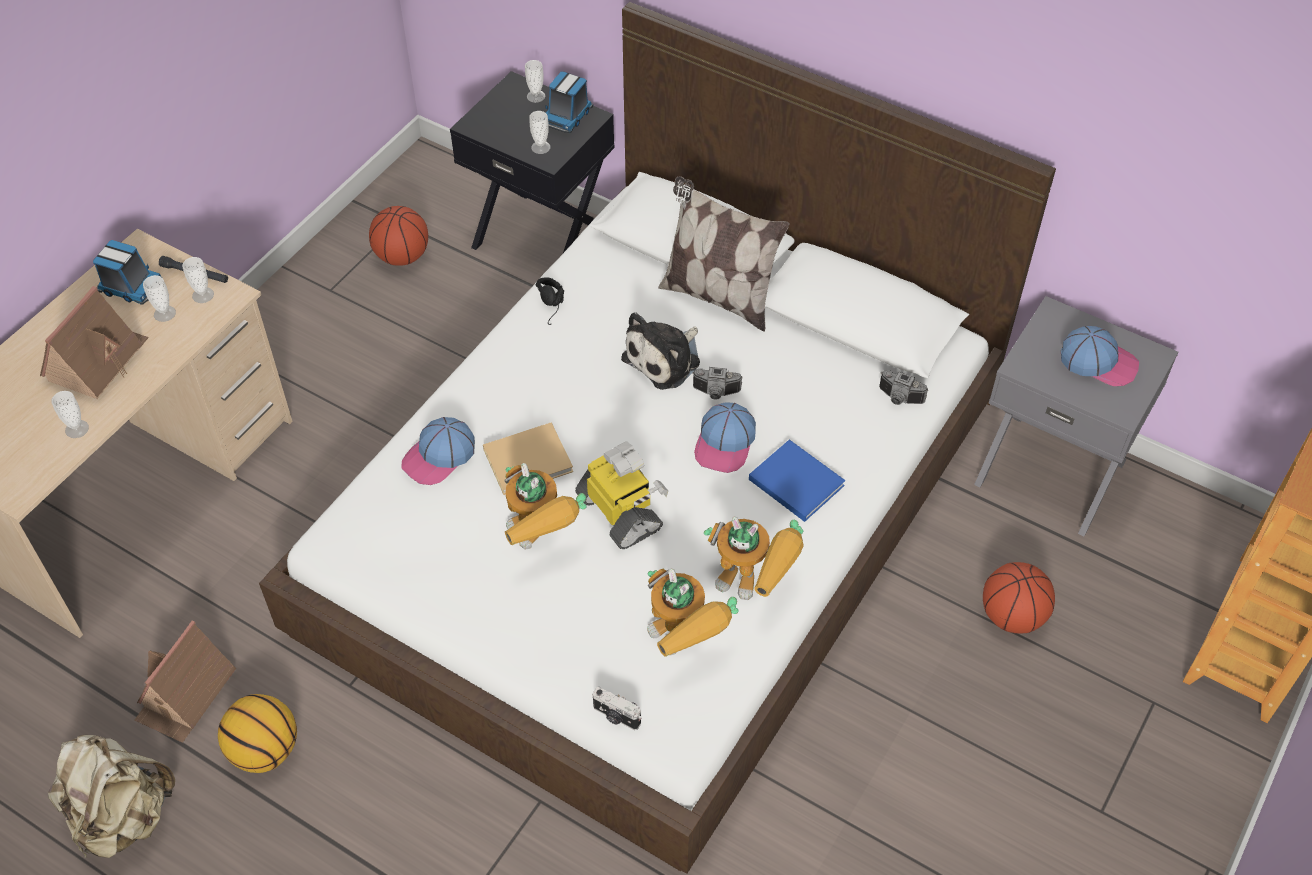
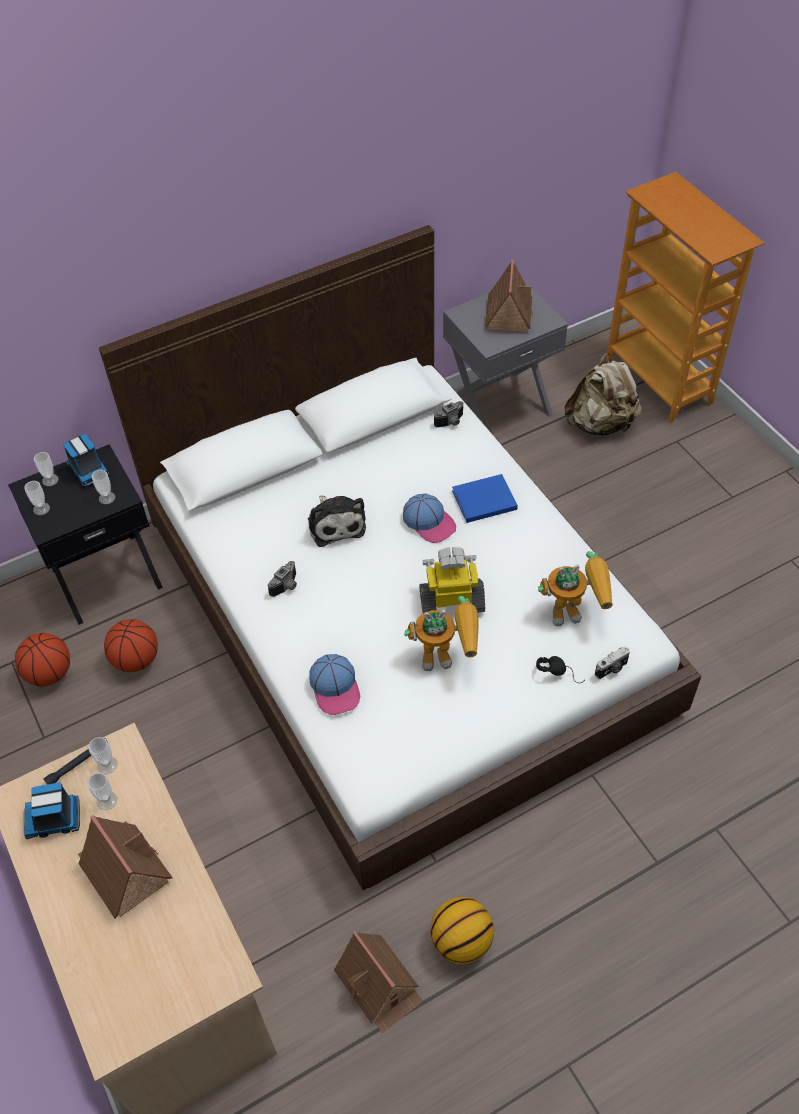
camera: 60 degrees left, 0 degrees up
beige backpack [48,735,175,858] -> beige backpack moved to [564,353,642,436]
cup [52,391,89,438] -> cup moved to [24,481,50,515]
toy truck [93,240,161,305] -> toy truck turned 150 degrees counterclockwise [23,782,80,839]
beige book [483,422,573,495] -> none
black headphones [536,277,564,325] -> black headphones moved to [536,656,585,683]
pillow [658,176,789,332] -> none
camera [692,367,743,400] -> camera moved to [268,561,297,597]
toy robot [704,516,804,600] -> none
basketball [983,562,1055,634] -> basketball moved to [104,619,158,672]
cap [1061,326,1139,386] -> toy house [485,259,533,332]

